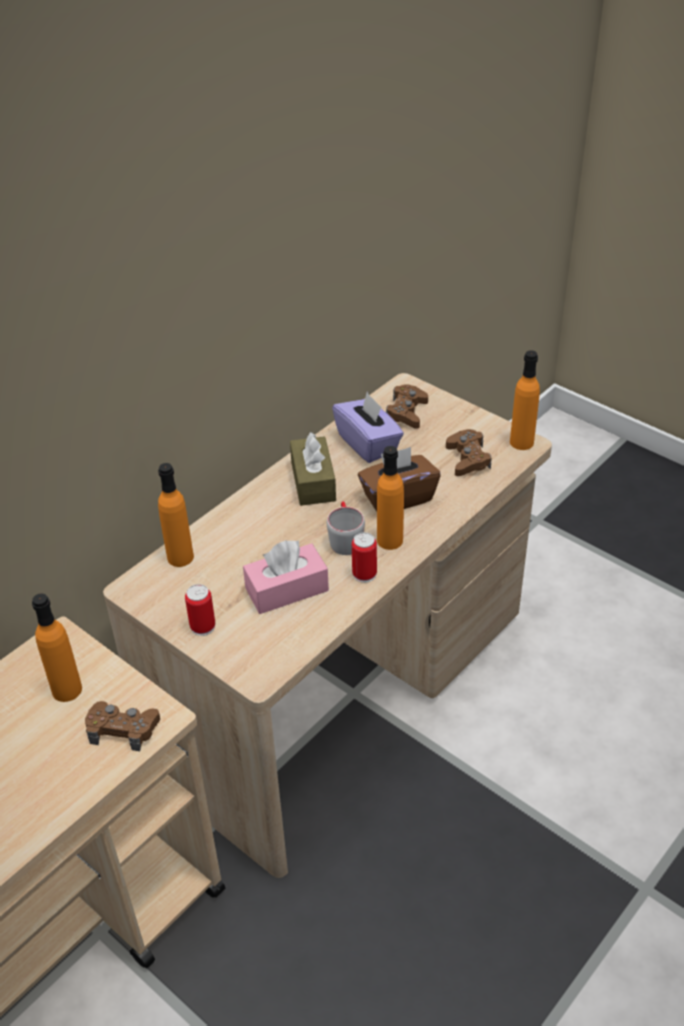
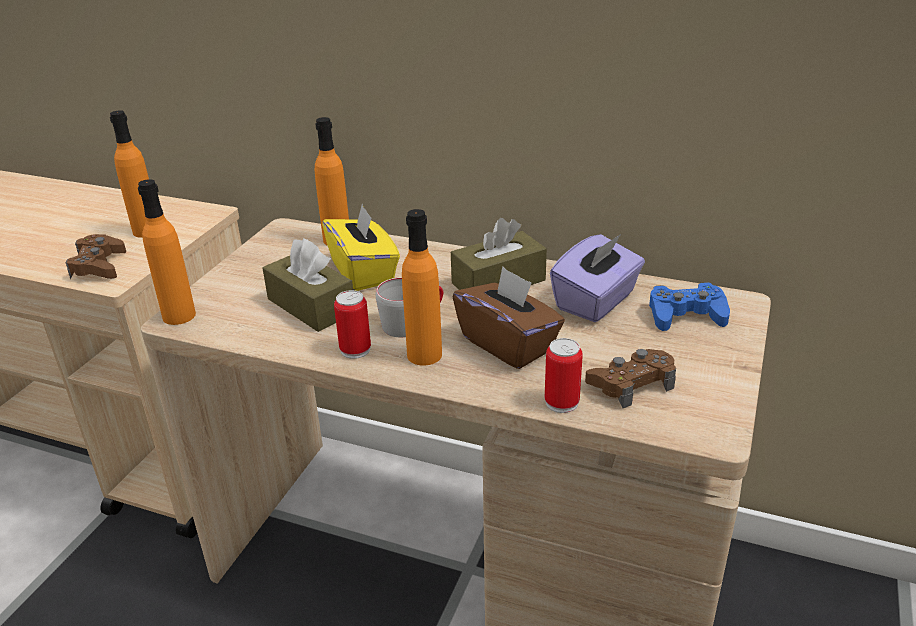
camera: 70 degrees right, 10 degrees down
can [185,584,215,636] -> can moved to [545,338,583,413]
pink tissue box [243,540,329,614] -> brown tissue box [263,238,353,332]
brown game controller [386,384,428,429] -> blue game controller [649,282,730,331]
orange bottle [510,350,540,450] -> orange bottle moved to [138,179,196,325]
none -> yellow tissue box [322,204,400,291]

